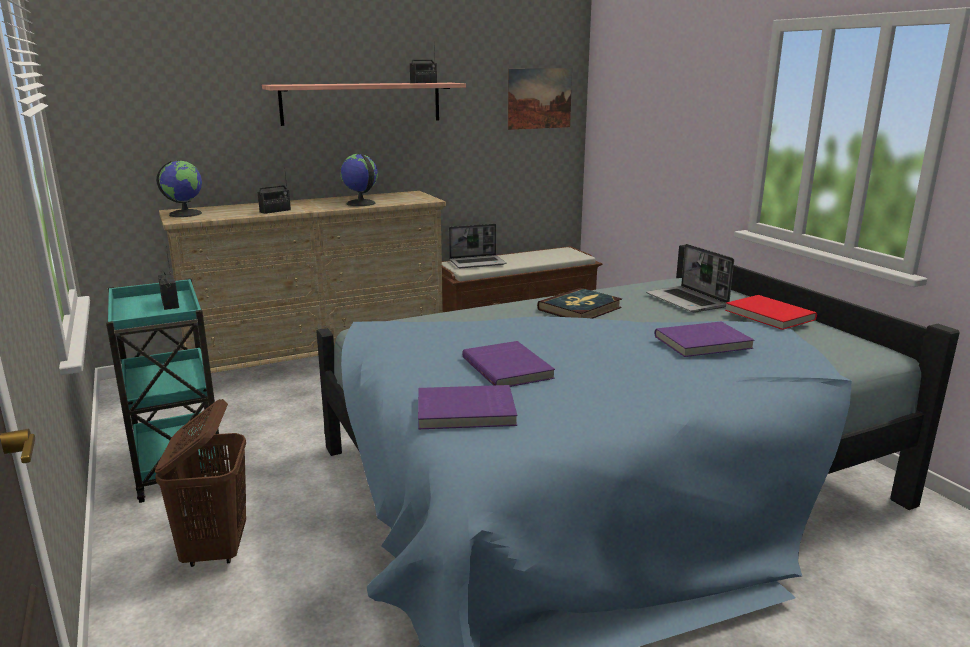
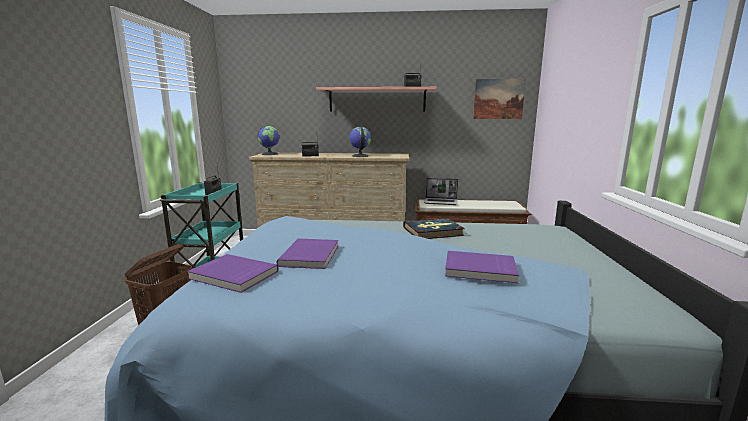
camera: 30 degrees right, 5 degrees down
laptop [646,244,734,313] -> none
red book [725,295,817,330] -> none

